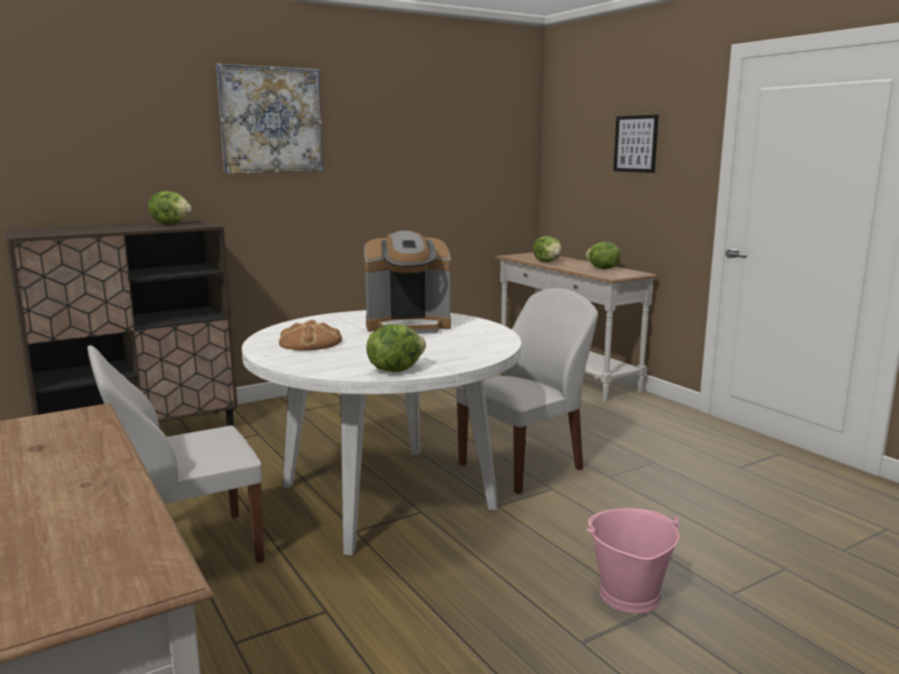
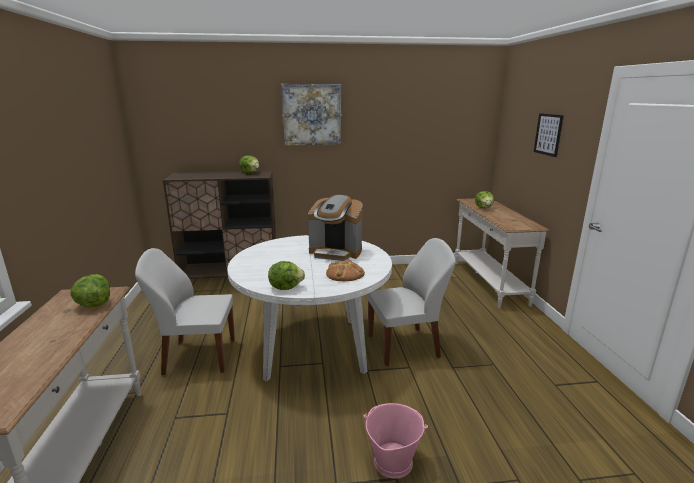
camera: 25 degrees right, 5 degrees up
bread [279,320,342,351] -> bread moved to [326,259,365,281]
lettuce [586,242,620,269] -> lettuce moved to [70,274,110,307]

